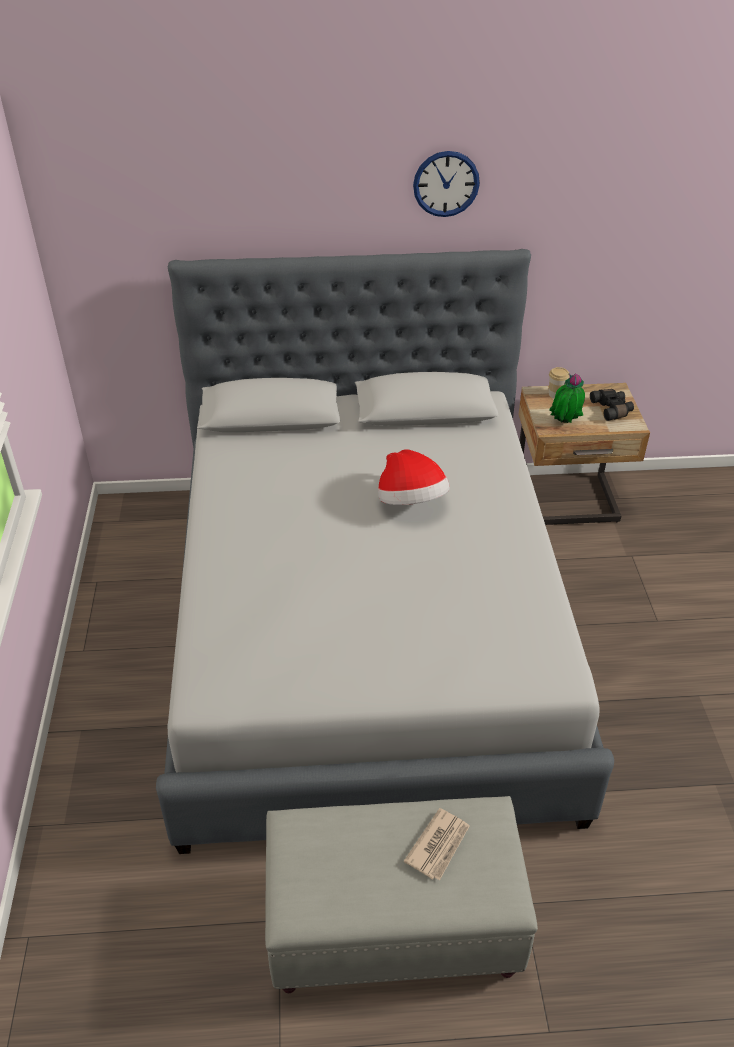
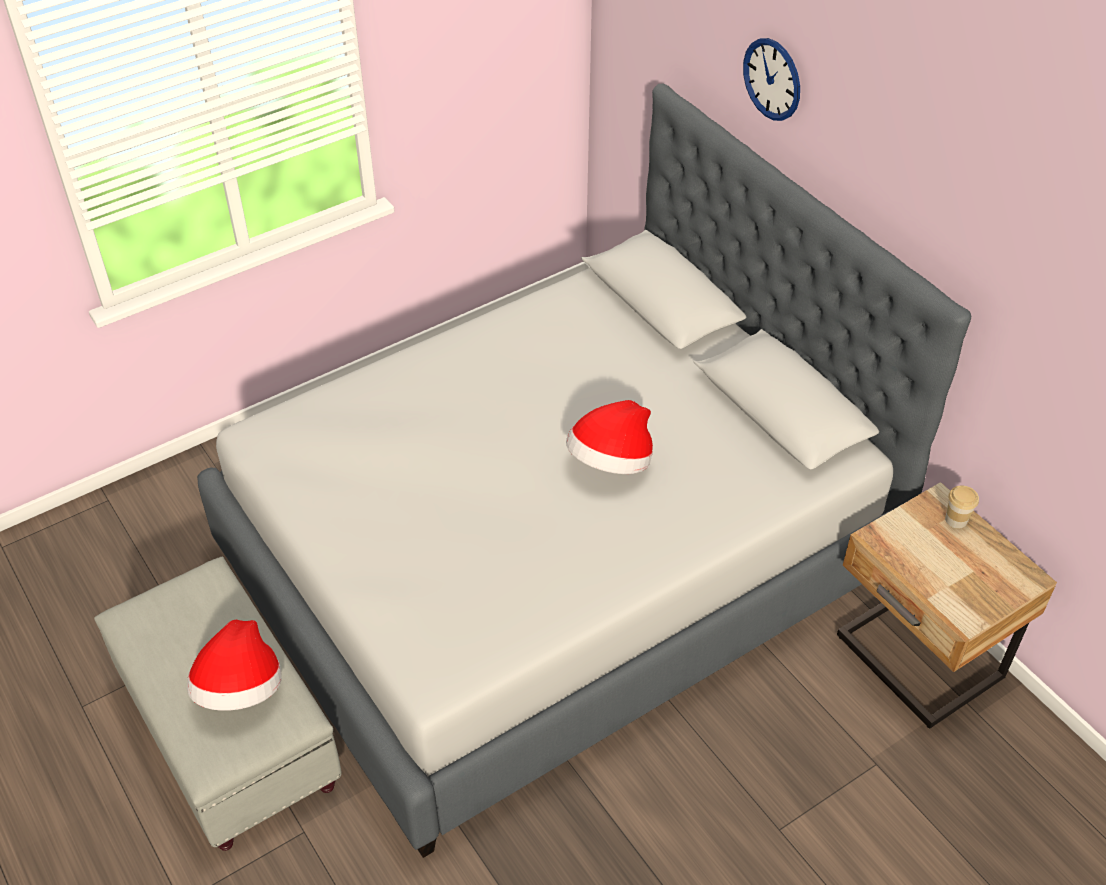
camera: 60 degrees right, 5 degrees up
newspaper [404,808,470,880] -> hat [187,620,281,711]
wall clock [413,151,480,217] -> wall clock moved to [743,38,800,121]
potted plant [549,373,585,423] -> none
black binoculars [590,389,634,421] -> none

